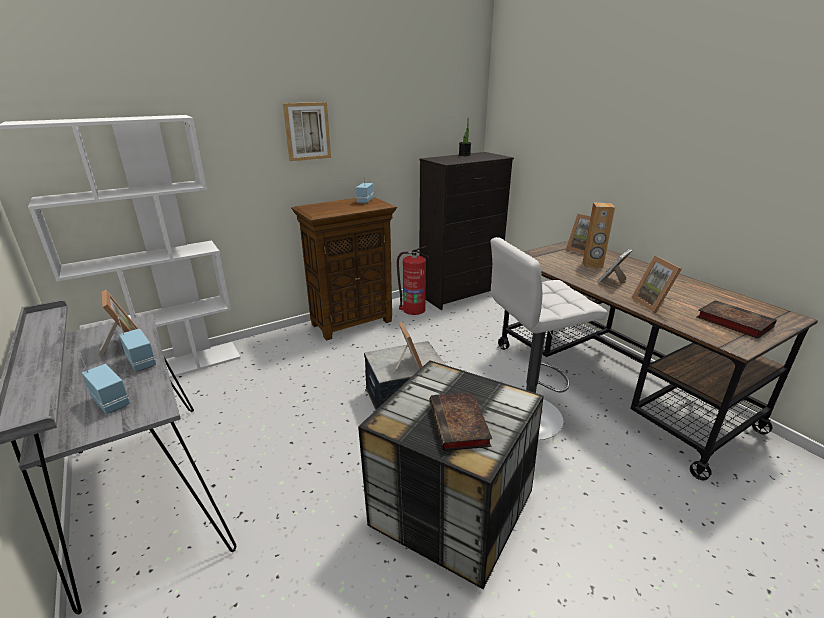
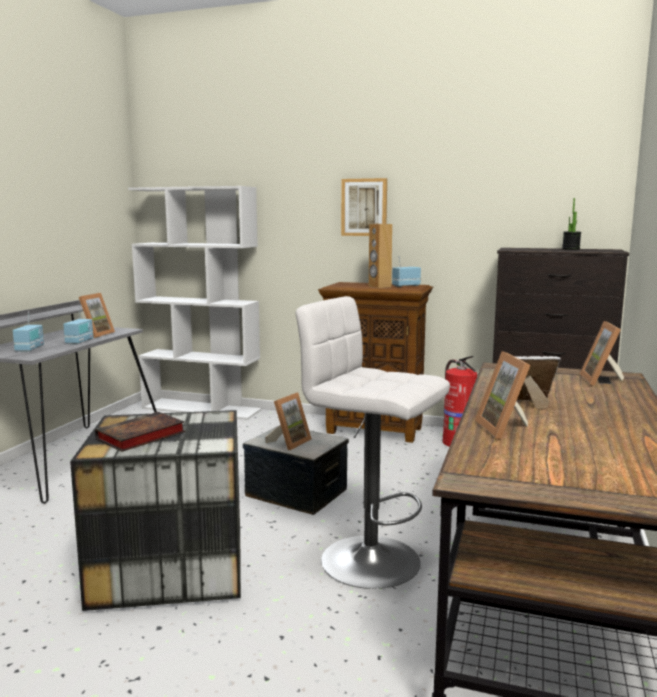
camera: 50 degrees right, 15 degrees down
brown speaker [583,202,615,268] -> brown speaker moved to [369,224,392,288]
picture frame [631,256,682,313] -> picture frame turned 45 degrees counterclockwise [475,351,531,440]
book [696,300,777,339] -> none

